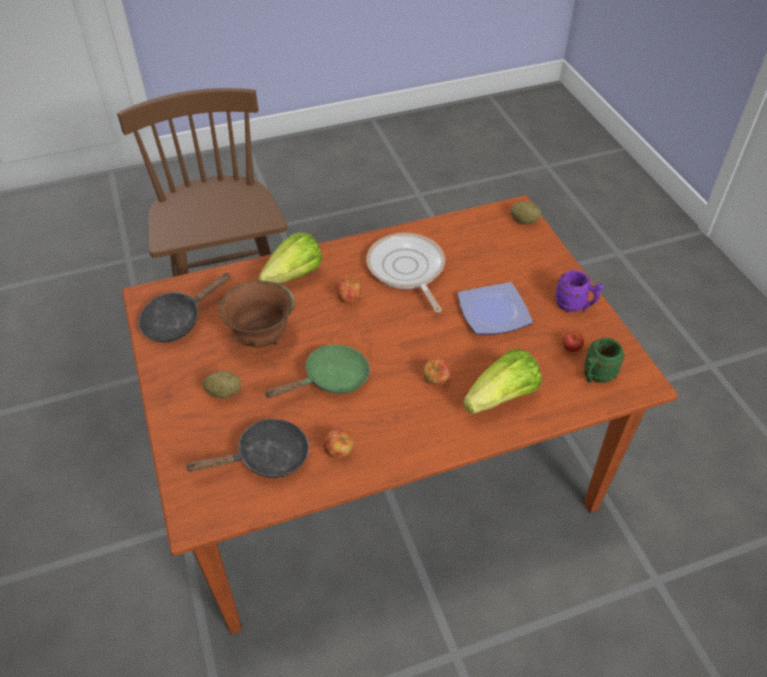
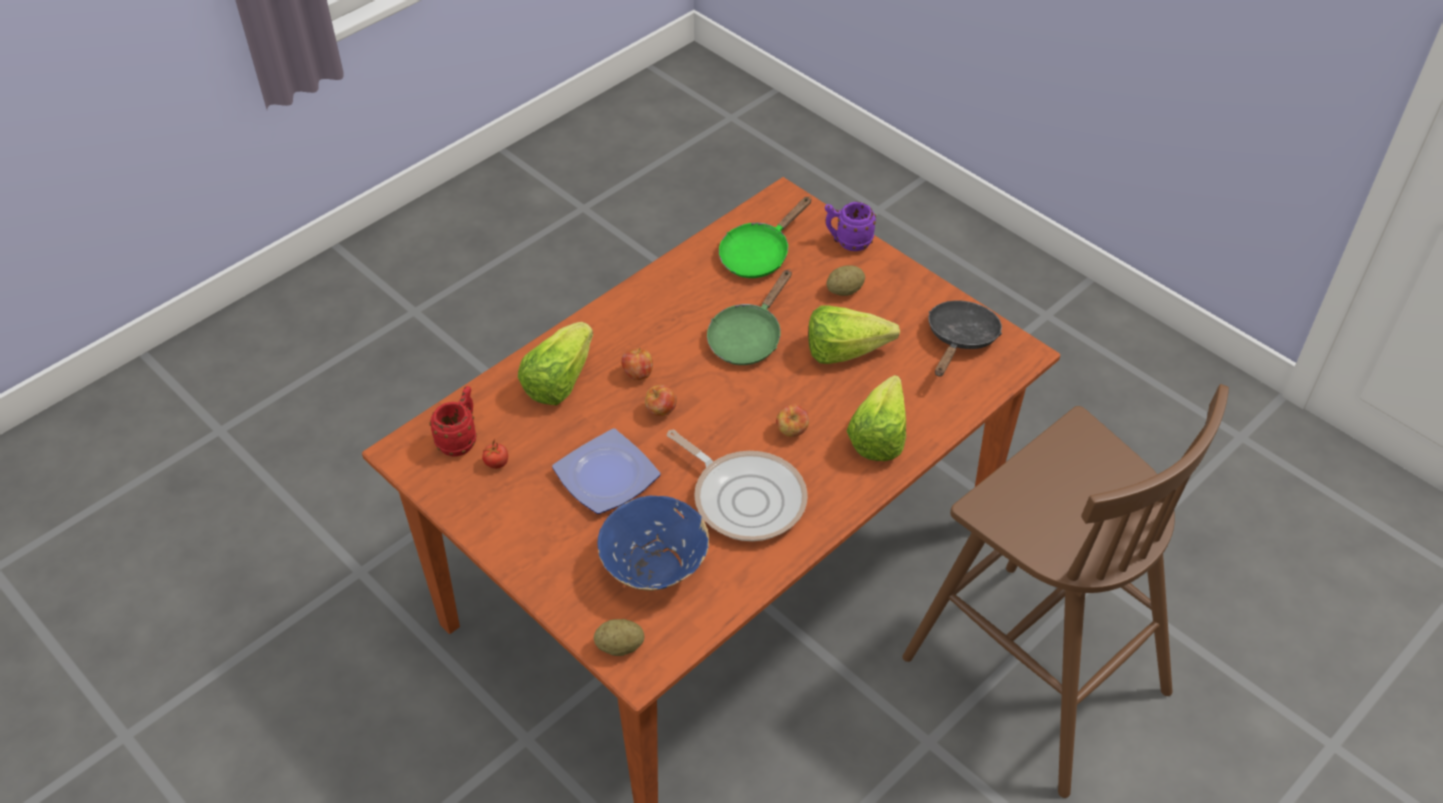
camera: 155 degrees right, 0 degrees up
black frying pan [184,419,309,478] -> green frying pan [719,197,812,278]
brown bowl [219,281,295,348] -> lettuce [808,305,900,364]
apple [324,428,354,458] -> apple moved to [645,385,677,416]
purple mug [555,270,604,312] -> purple mug moved to [825,202,876,251]
green mug [584,338,625,383] -> red mug [430,386,477,457]
none -> blue bowl [598,496,709,591]

